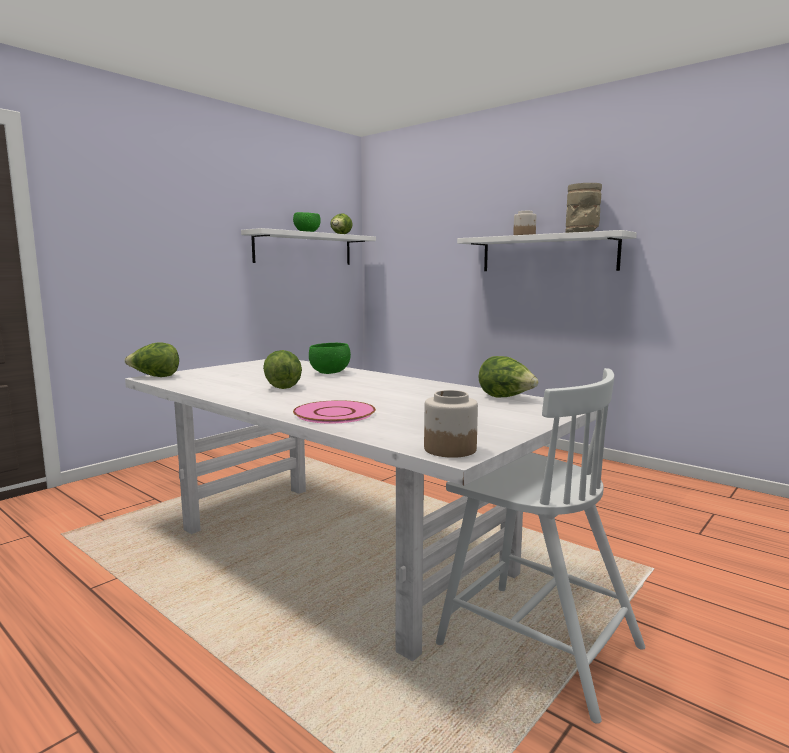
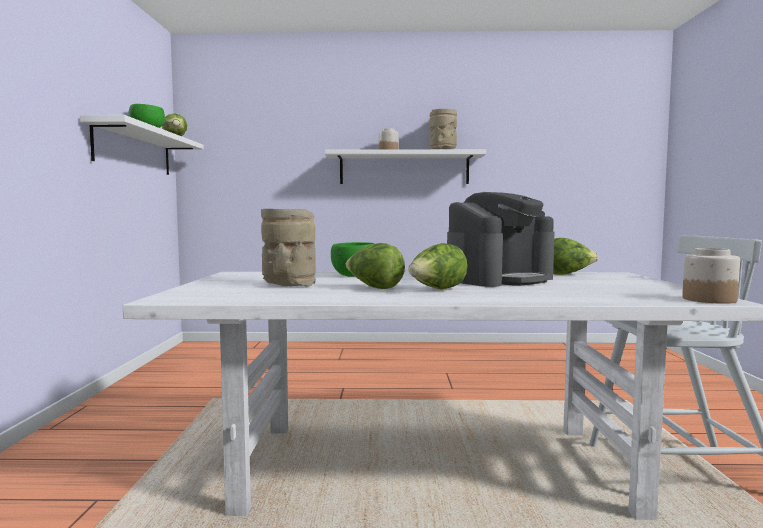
camera: 40 degrees left, 5 degrees down
lettuce [125,342,179,377] -> lettuce moved to [408,243,468,290]
pink plate [293,400,376,424] -> none
none -> beige vase [261,209,316,287]
none -> coffee machine [447,192,555,287]

